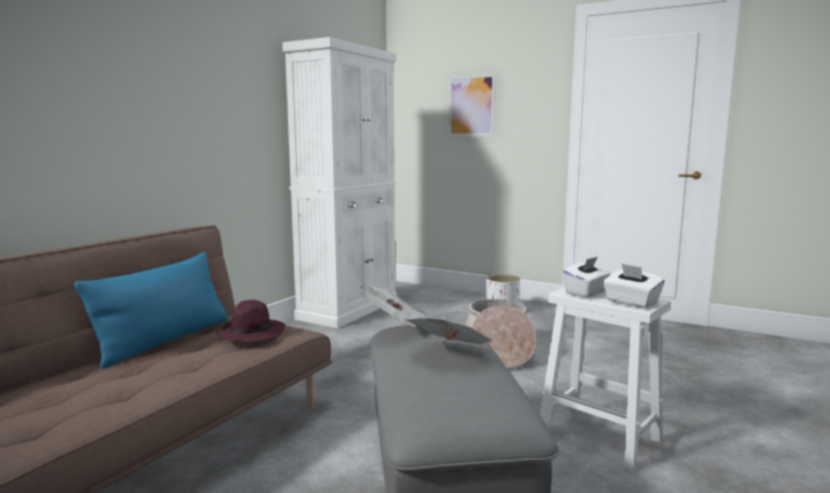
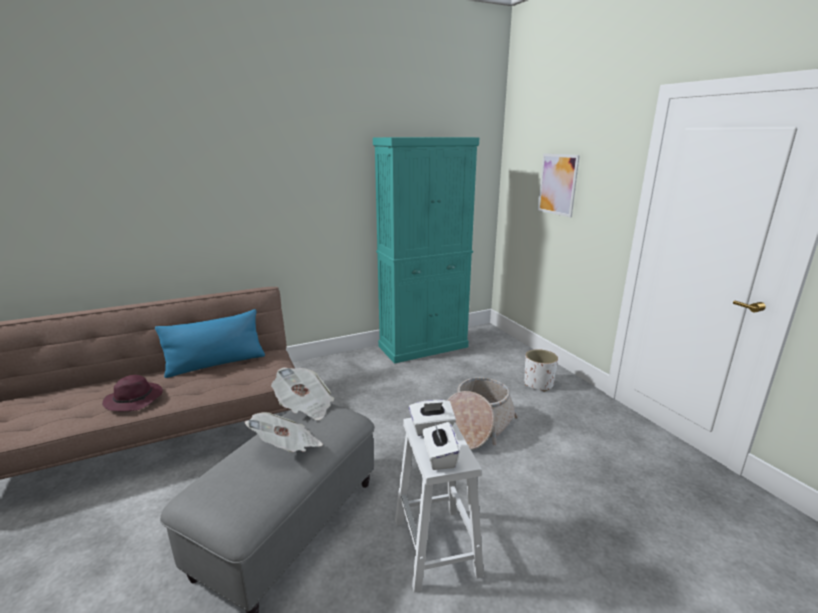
camera: 35 degrees right, 10 degrees up
purple hat [216,300,285,342] -> purple hat moved to [102,375,163,411]
white cabinet [282,37,397,328] -> turquoise cabinet [373,137,479,364]

